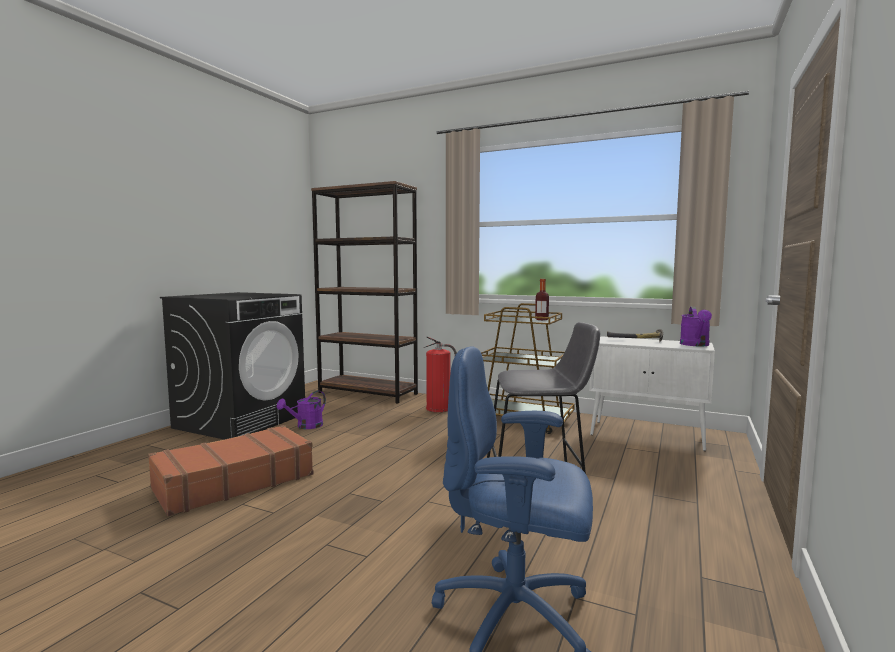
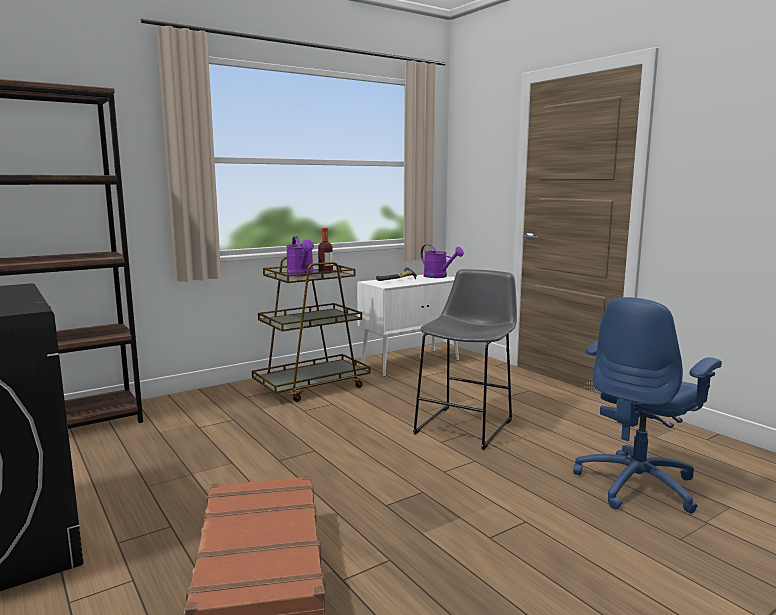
camera: 60 degrees left, 5 degrees up
purple watering can [277,391,326,429] -> purple watering can moved to [286,236,314,276]
fire extinguisher [424,337,457,412] -> none

